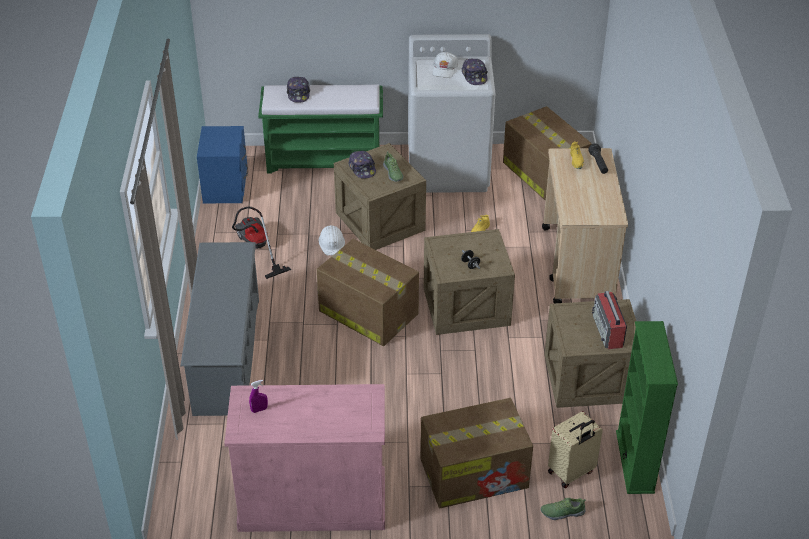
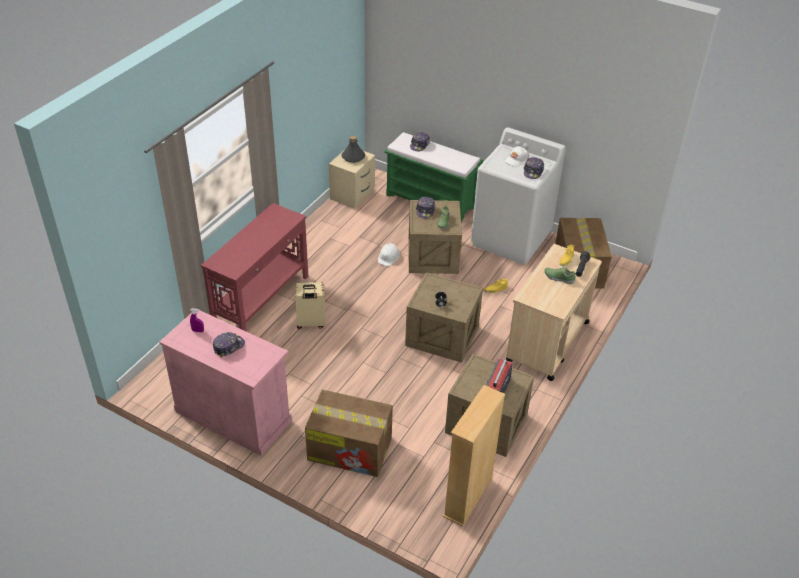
camera: 30 degrees right, 0 degrees up
grey shoe rack [180,242,259,416] -> red console table [201,203,308,332]
blue nightstand [197,126,248,203] -> beige nightstand [329,151,375,209]
vacuum cleaner [232,206,291,279] -> none
cardboard box [317,239,419,346] -> none
shoe [541,498,586,520] -> shoe moved to [544,267,577,284]
beige suitcase [548,411,603,488] -> beige suitcase moved to [295,282,325,329]
green bookcase [616,321,678,494] -> beige bookcase [443,385,505,527]
none -> cap [213,332,245,357]
none -> grey bottle [341,136,365,163]

